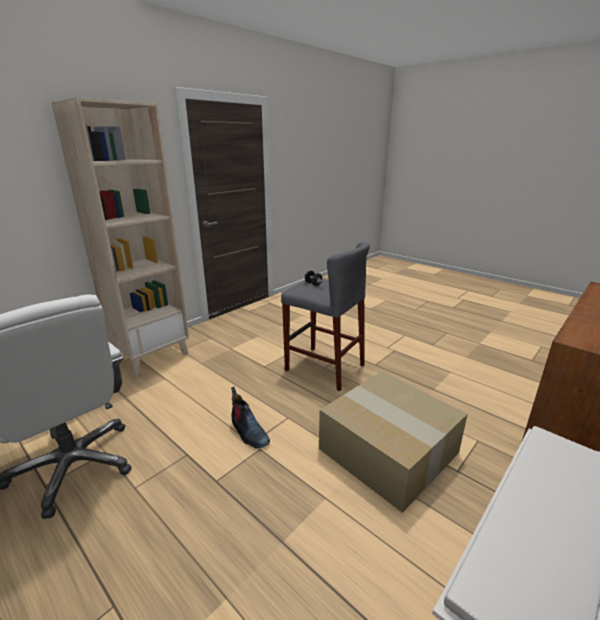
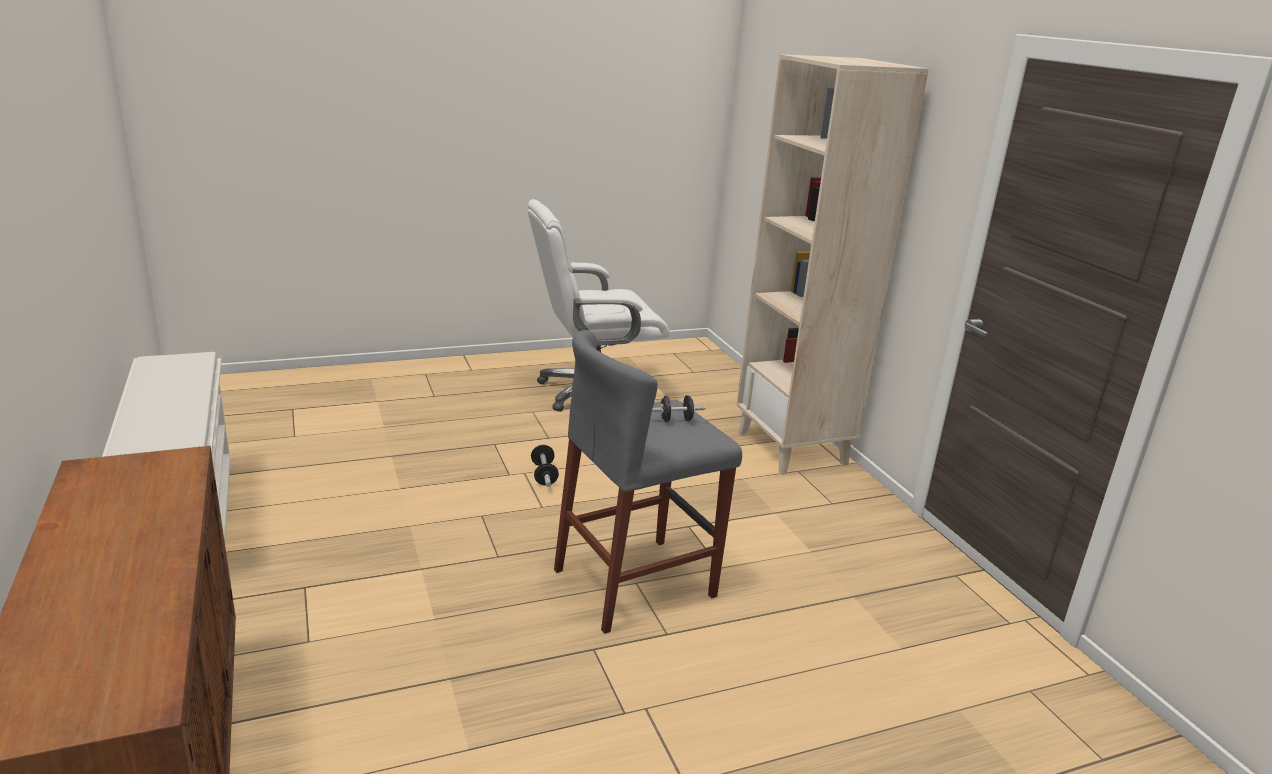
camera: 115 degrees right, 0 degrees up
boot [231,387,270,449] -> dumbbell [531,444,559,487]
cardboard box [319,371,468,513] -> none

